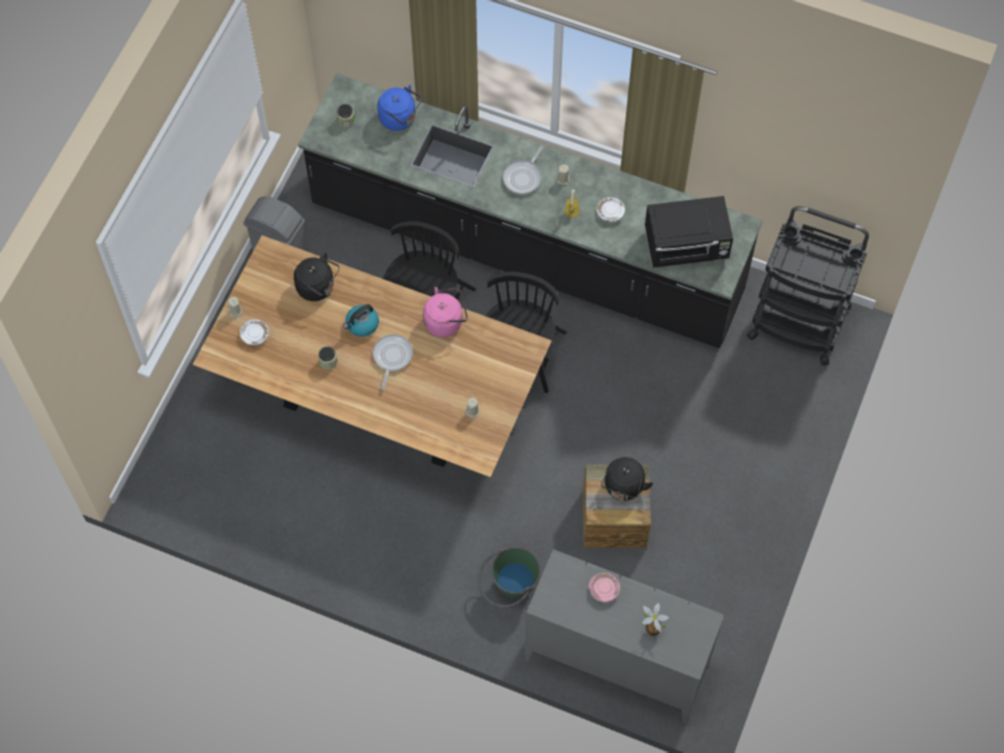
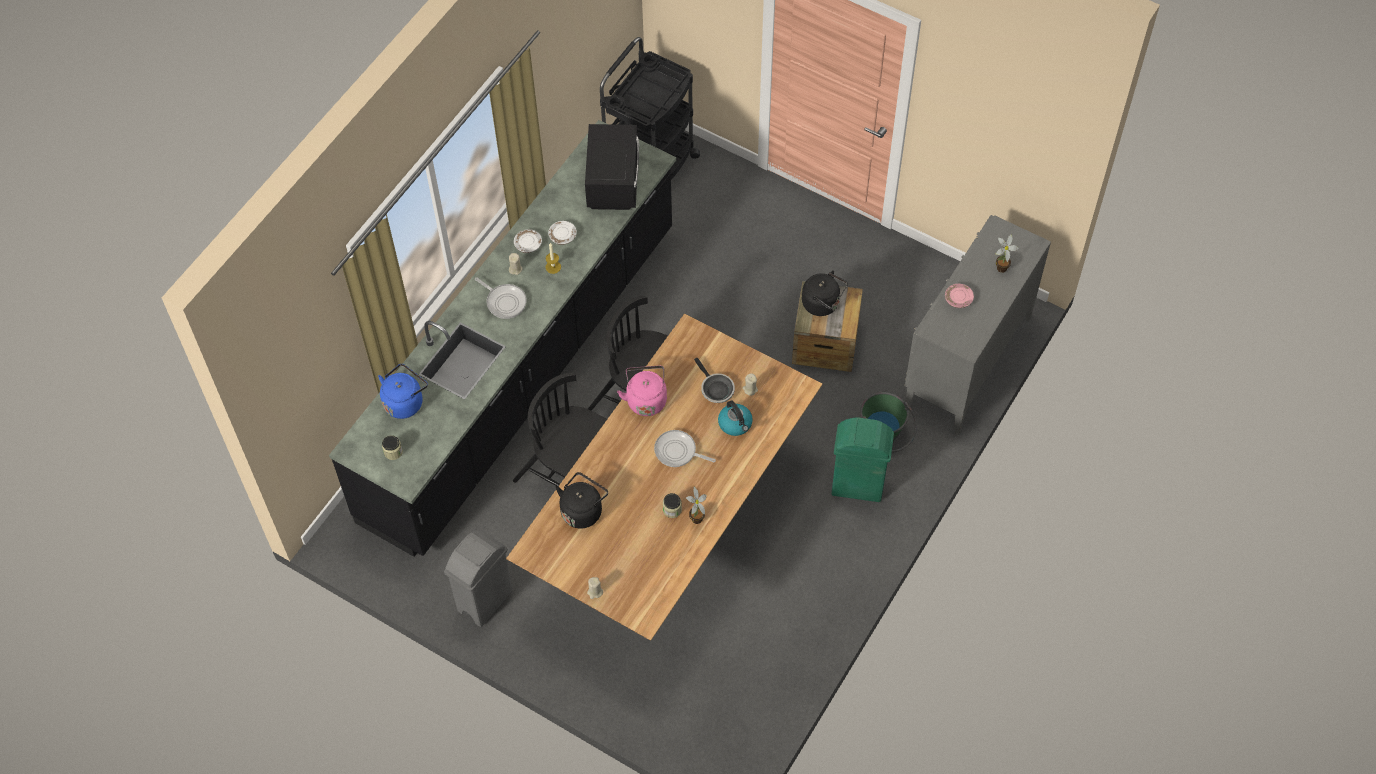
camera: 80 degrees left, 5 degrees down
white plate [240,319,269,345] -> white plate moved to [514,229,542,253]
kettle [343,304,379,337] -> kettle moved to [718,400,753,436]
none -> potted plant [686,487,707,524]
none -> frying pan [694,358,735,403]
none -> green trash can [831,418,894,502]

